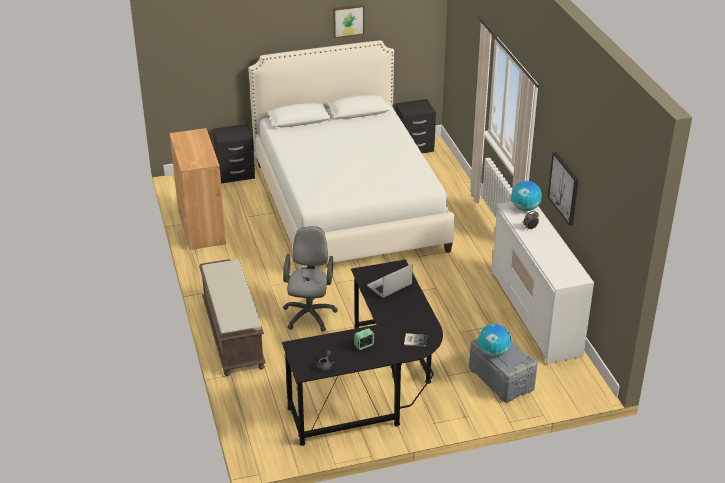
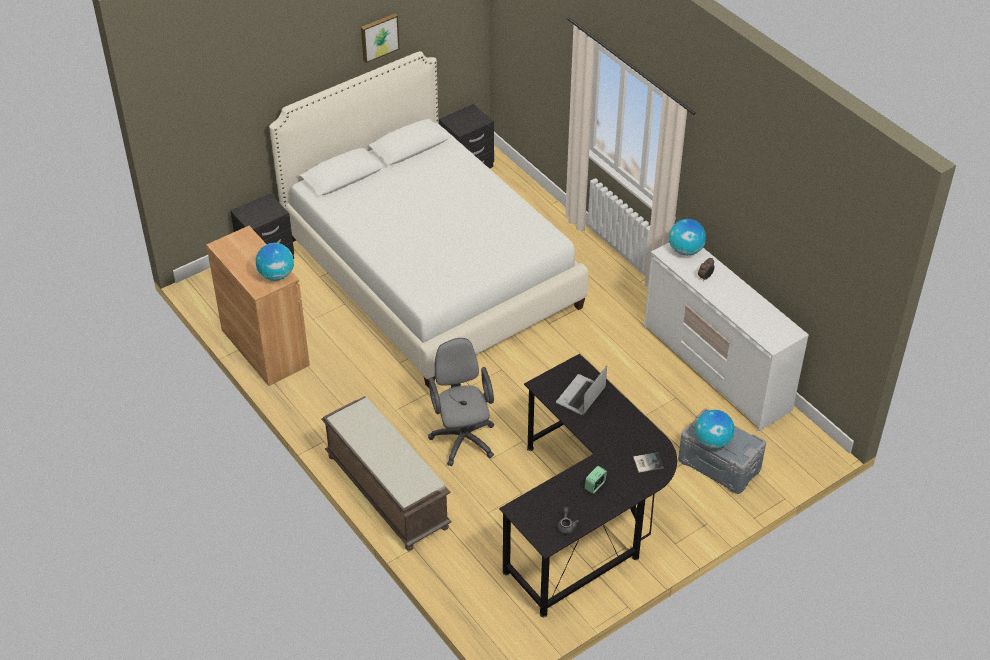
camera: 20 degrees left, 10 degrees up
picture [548,152,579,226] -> none
none -> globe [256,243,294,281]

